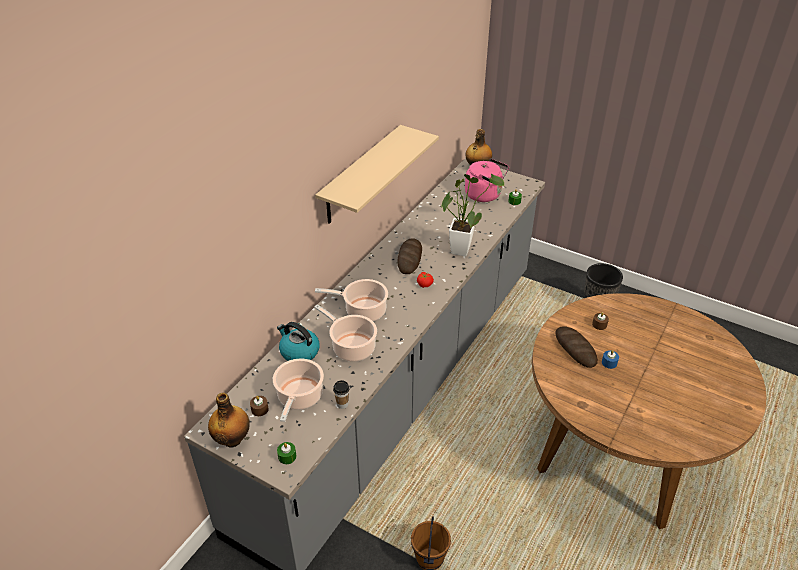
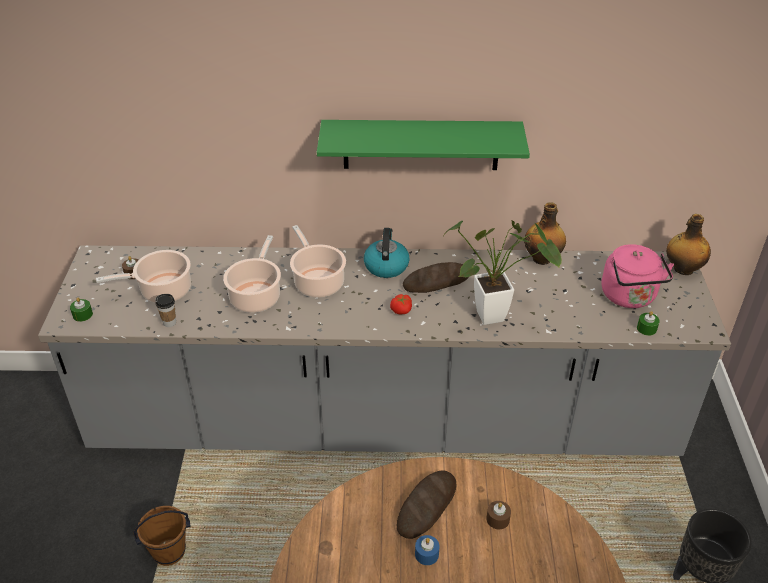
camera: 60 degrees right, 0 degrees up
bottle [208,392,250,448] -> bottle moved to [524,202,566,265]
kettle [277,322,320,361] -> kettle moved to [364,228,410,278]
beige shelf [315,125,439,224] -> green shelf [317,120,530,170]

